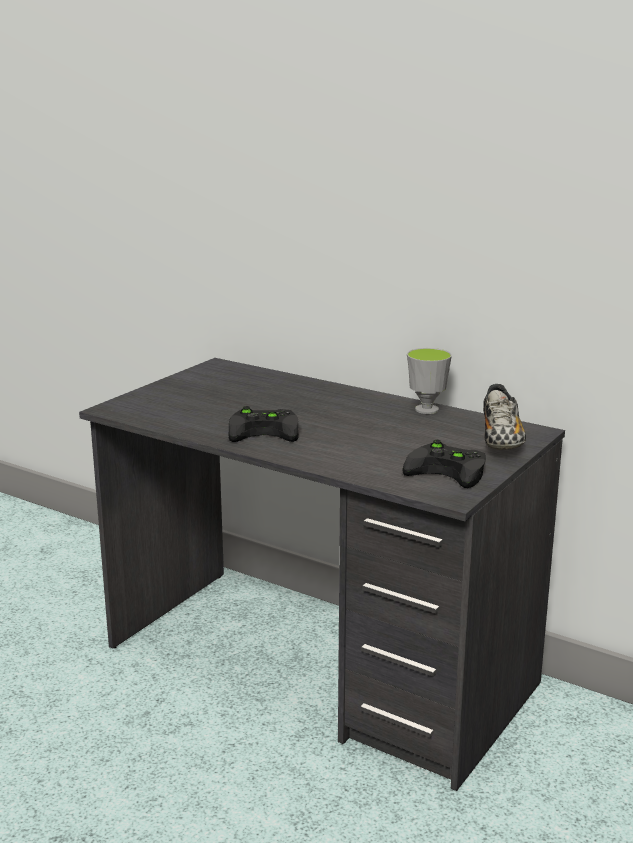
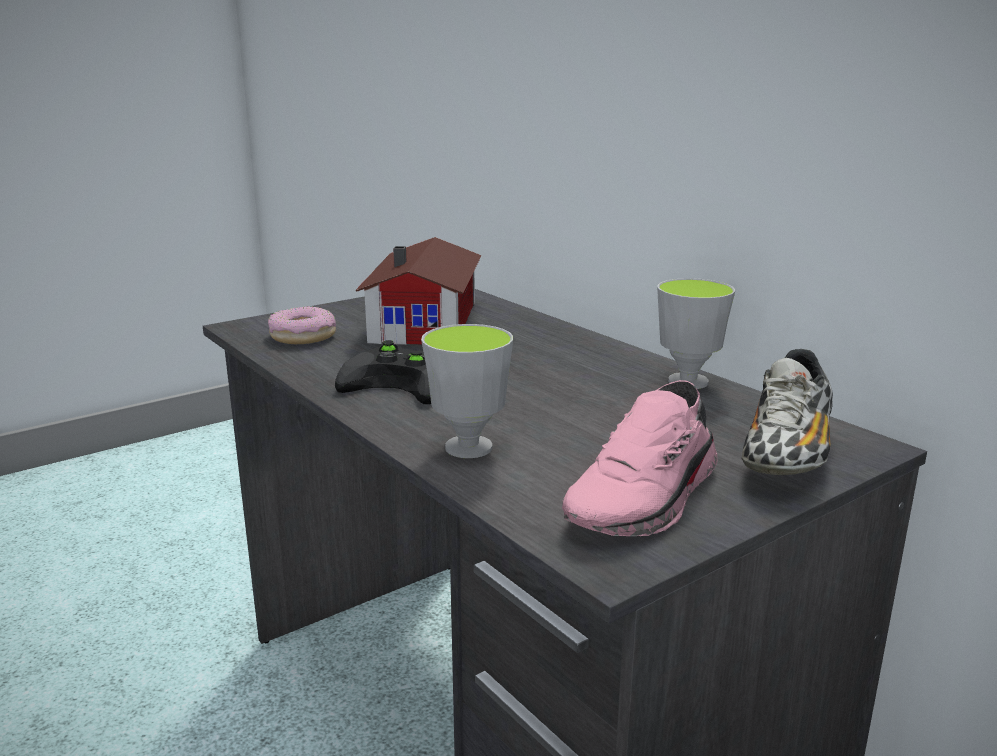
camera: 20 degrees right, 0 degrees up
black game controller [402,440,486,488] -> pink shoe [562,380,718,536]
none -> donut [268,306,336,344]
none -> toy house [356,237,482,345]
none -> cup [421,324,513,458]

